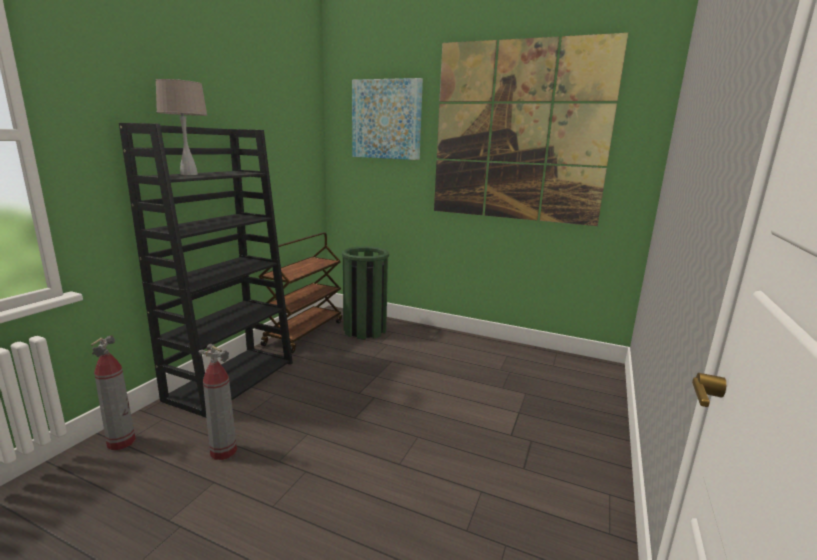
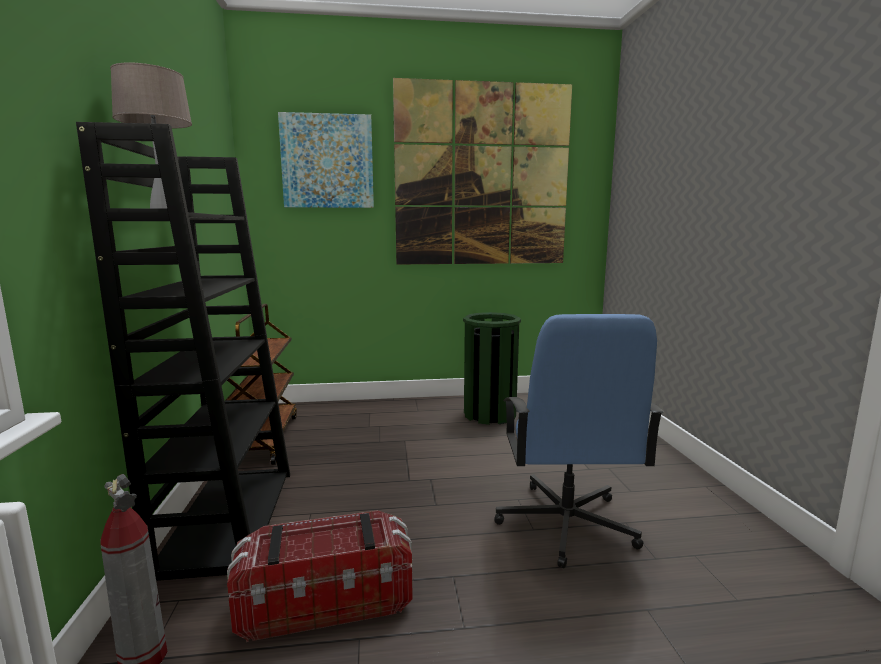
camera: 30 degrees left, 5 degrees down
fire extinguisher [199,344,237,460] -> storage box [227,510,413,642]
green trash can [342,246,389,339] -> green trash can moved to [463,312,521,425]
none -> blue office chair [494,314,664,568]

